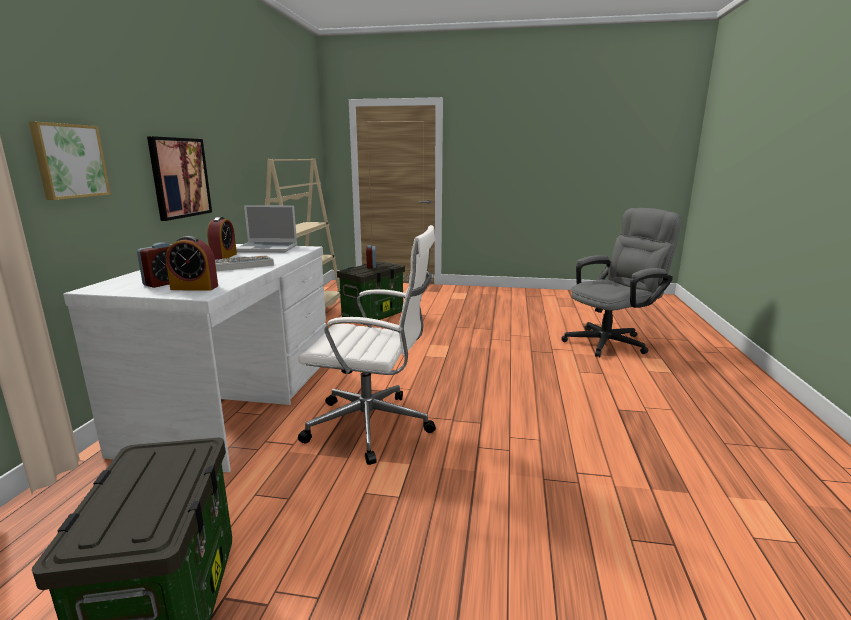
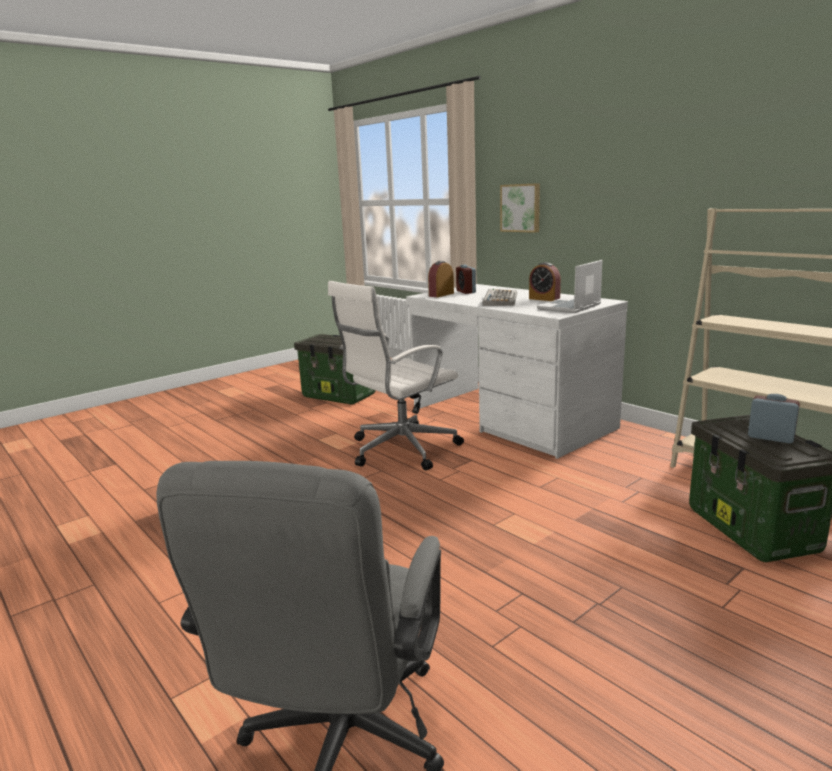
camera: 130 degrees right, 0 degrees up
picture [147,136,212,221] -> none

